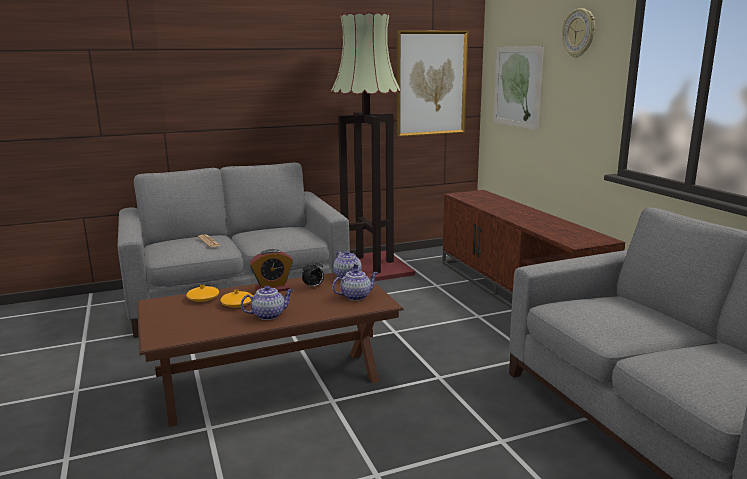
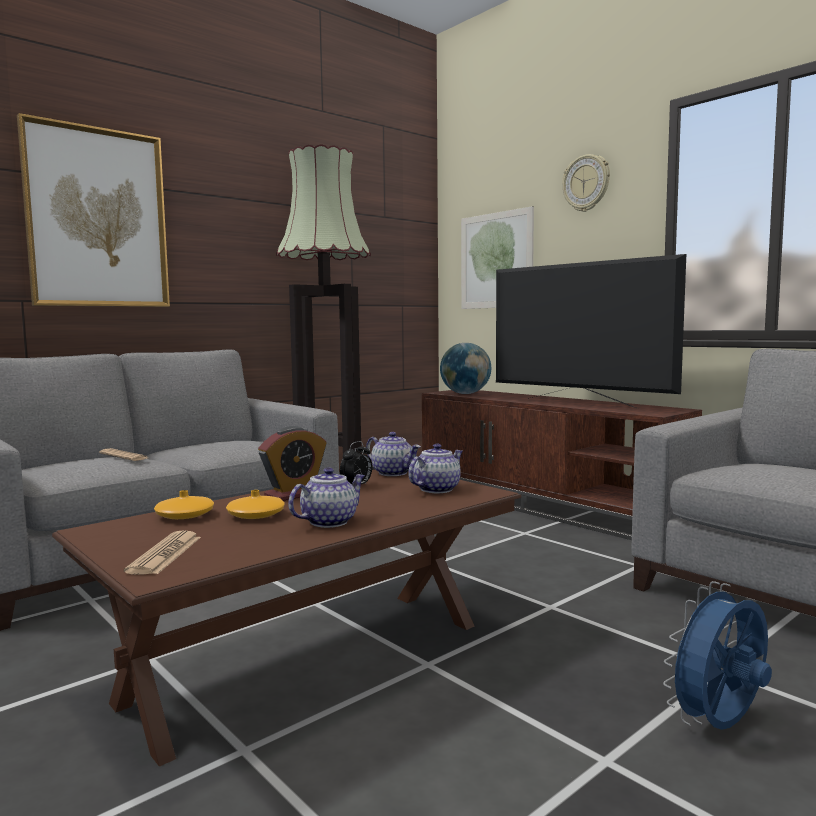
camera: 20 degrees left, 10 degrees down
picture [397,30,468,137] -> picture moved to [17,113,170,307]
none -> newspaper [124,530,201,574]
none -> globe [440,343,492,394]
none -> television [496,254,686,409]
none -> blue fan [663,581,772,730]

